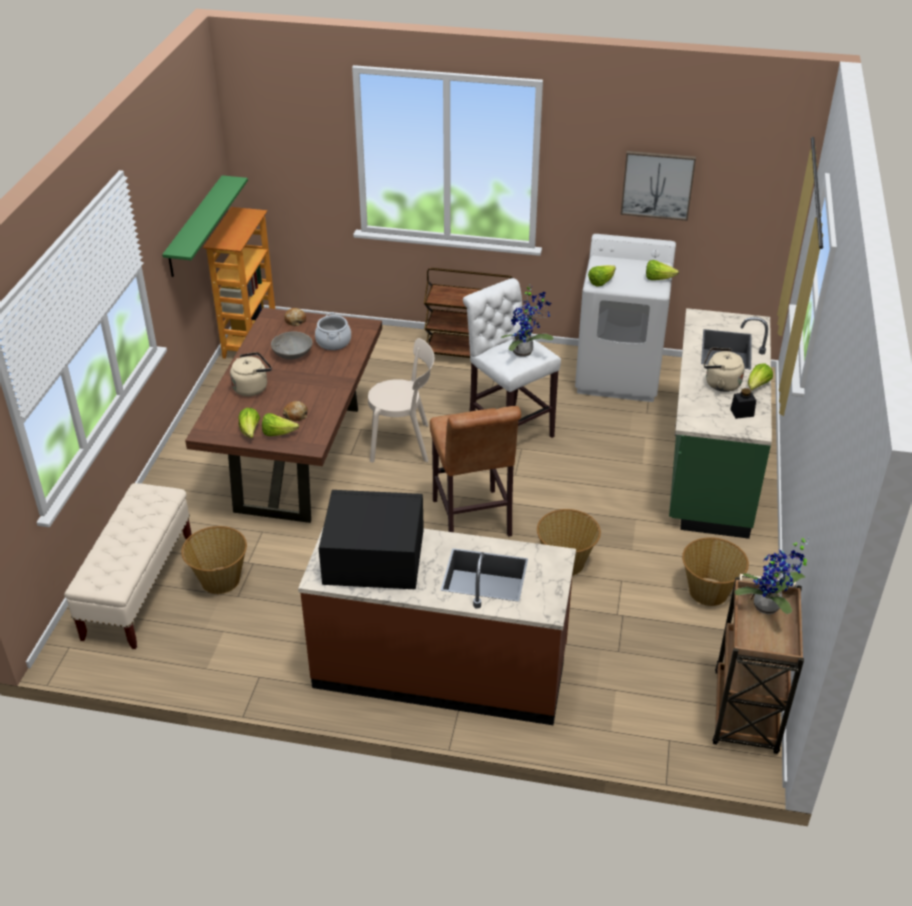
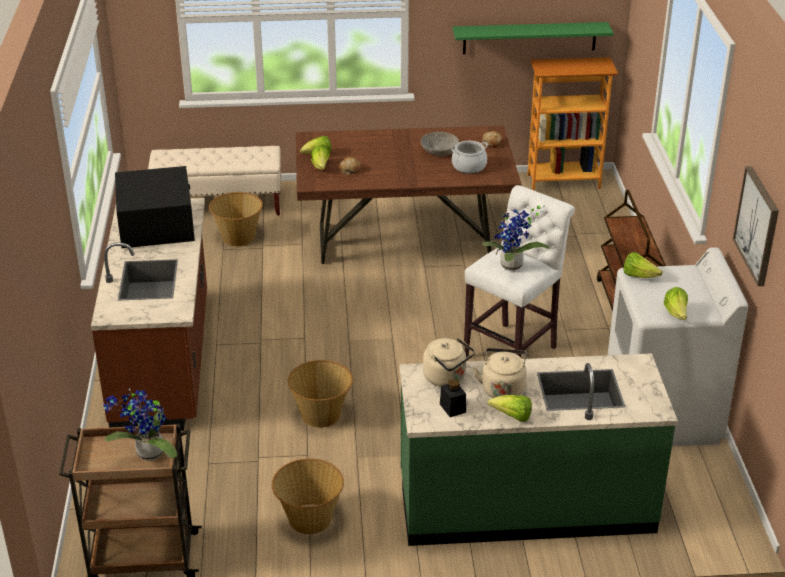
camera: 75 degrees right, 5 degrees down
beige kettle [230,352,272,396] -> beige kettle moved to [423,338,475,386]
beige chair [368,338,434,463] -> none
brown stool [430,406,521,537] -> none

